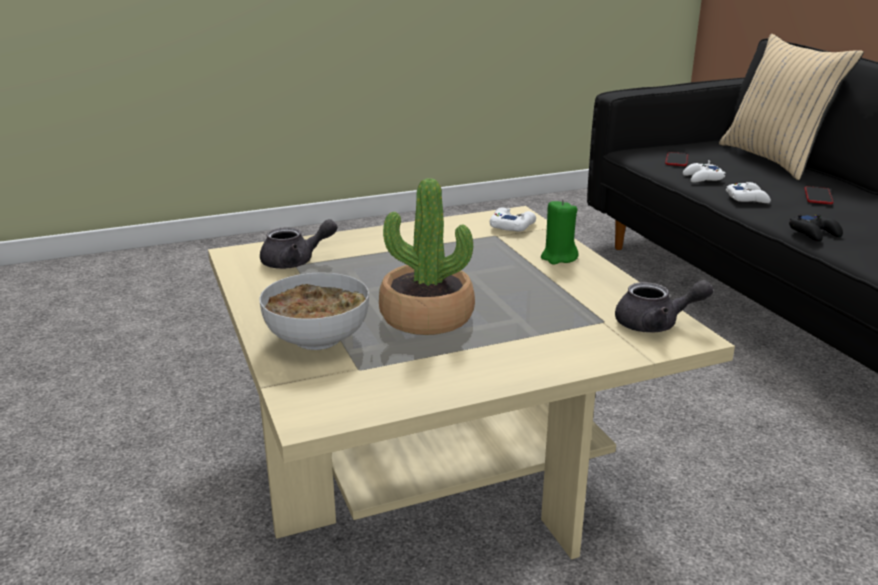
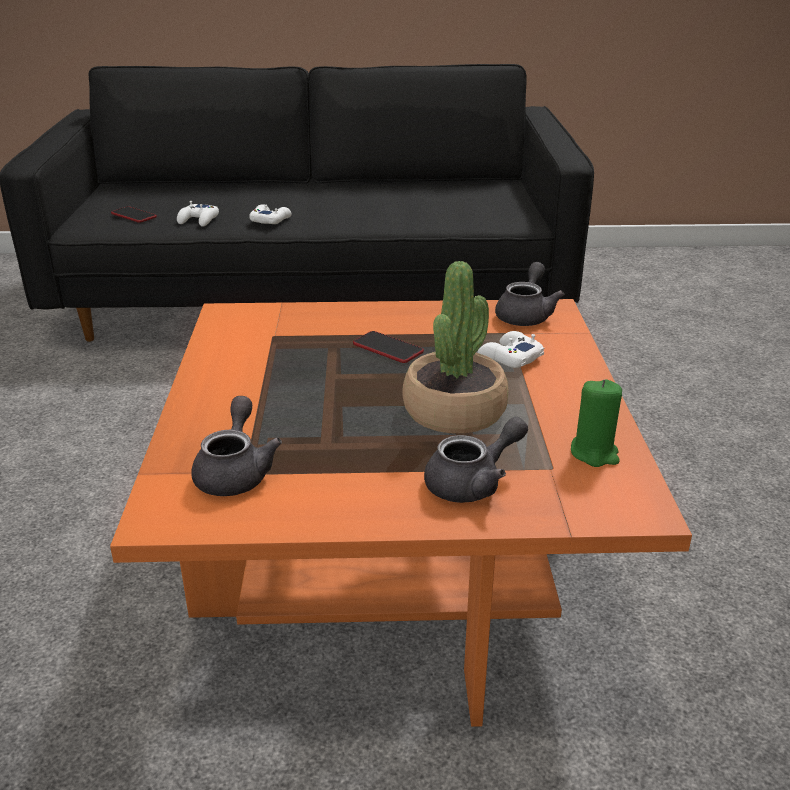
camera: 70 degrees left, 5 degrees up
beige coffee table [208,206,735,559] -> orange coffee table [110,299,692,727]
bowl [259,272,369,350] -> grey teapot [424,417,528,503]
white game controller [490,207,536,232] -> white game controller moved to [477,331,544,368]
green candle [541,200,578,264] -> green candle moved to [571,379,622,467]
beige pillow [719,34,864,180] -> none
black game controller [789,215,843,242] -> none
phone [804,186,833,204] -> phone moved to [353,331,424,363]

